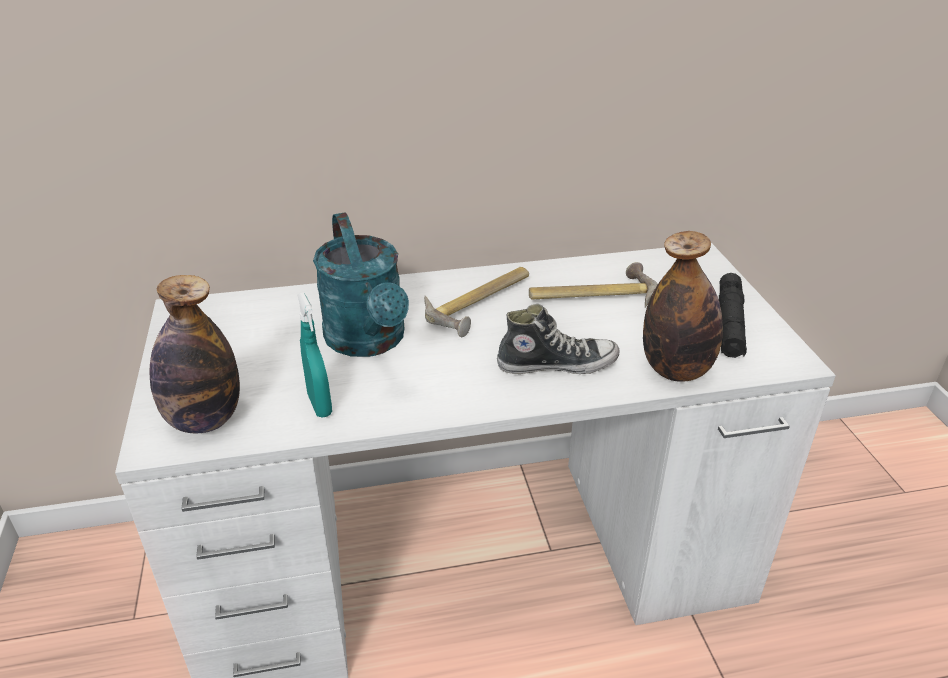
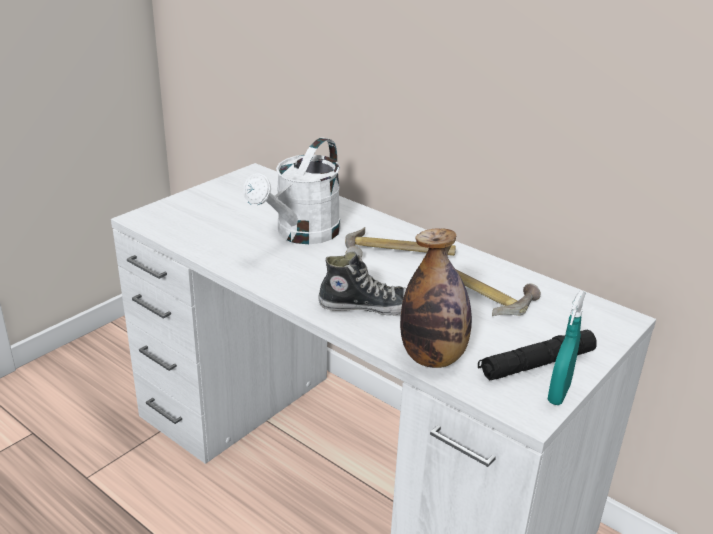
camera: 50 degrees right, 5 degrees down
bottle [150,275,240,434] -> none
turquoise spray bottle [297,292,332,417] -> turquoise spray bottle moved to [547,290,586,405]
turquoise watering can [313,212,409,357] -> white watering can [243,137,341,244]
shoe [497,304,620,374] -> shoe turned 45 degrees counterclockwise [318,252,407,316]

